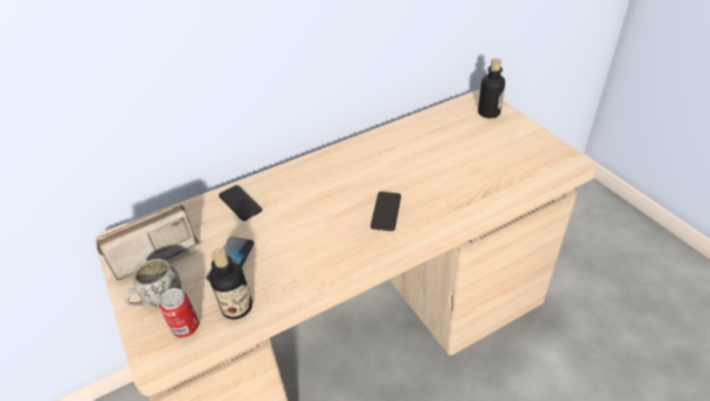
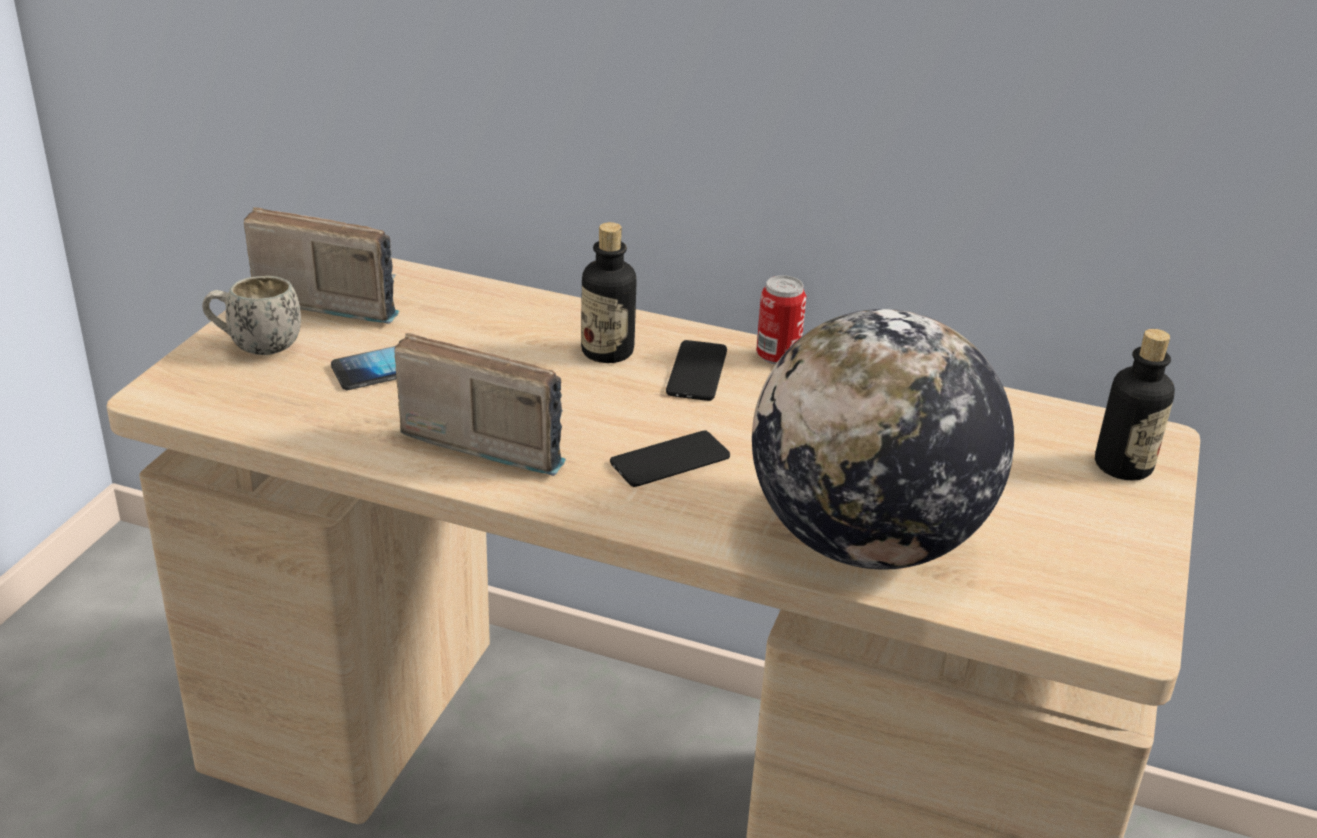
camera: 45 degrees right, 10 degrees down
can [160,288,199,338] -> can moved to [756,275,806,365]
bottle [210,248,252,319] -> bottle moved to [581,222,637,363]
phone [219,185,262,221] -> phone moved to [666,340,727,401]
none -> radio [394,333,566,476]
none -> globe [752,309,1014,570]

